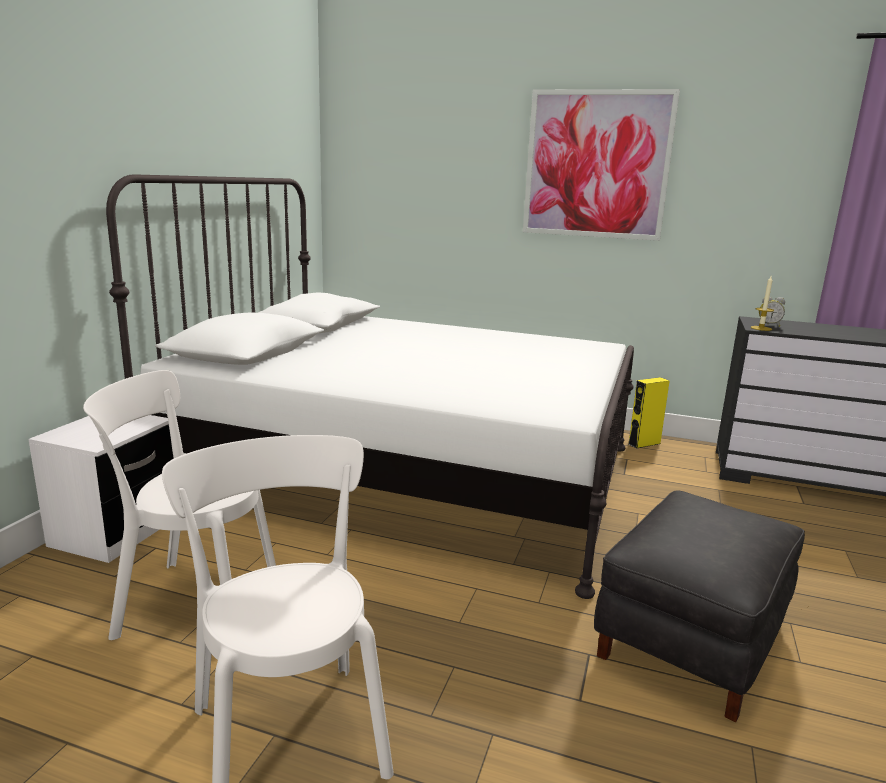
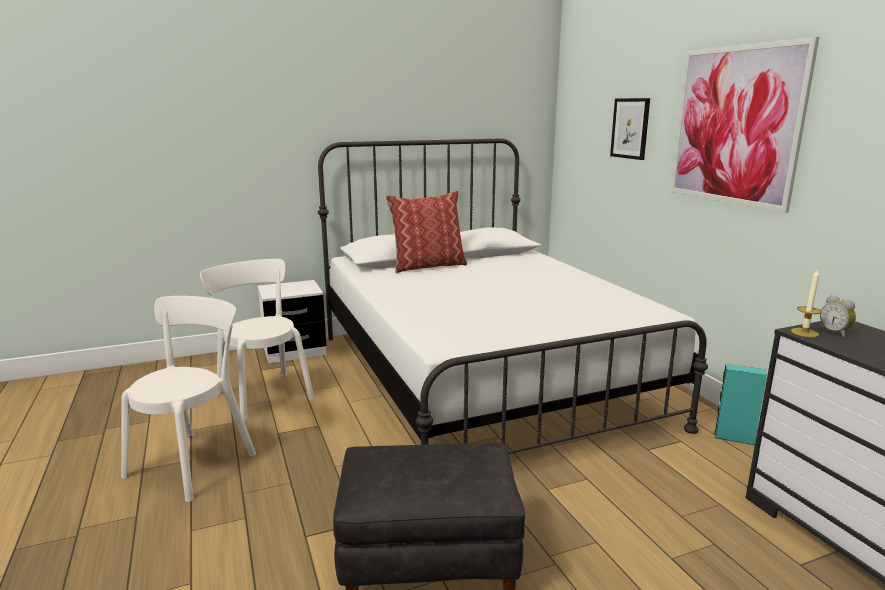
camera: 50 degrees right, 0 degrees up
yellow speaker [629,377,670,448] -> turquoise speaker [714,364,767,445]
none -> pillow [385,191,467,273]
none -> picture [610,98,650,160]

